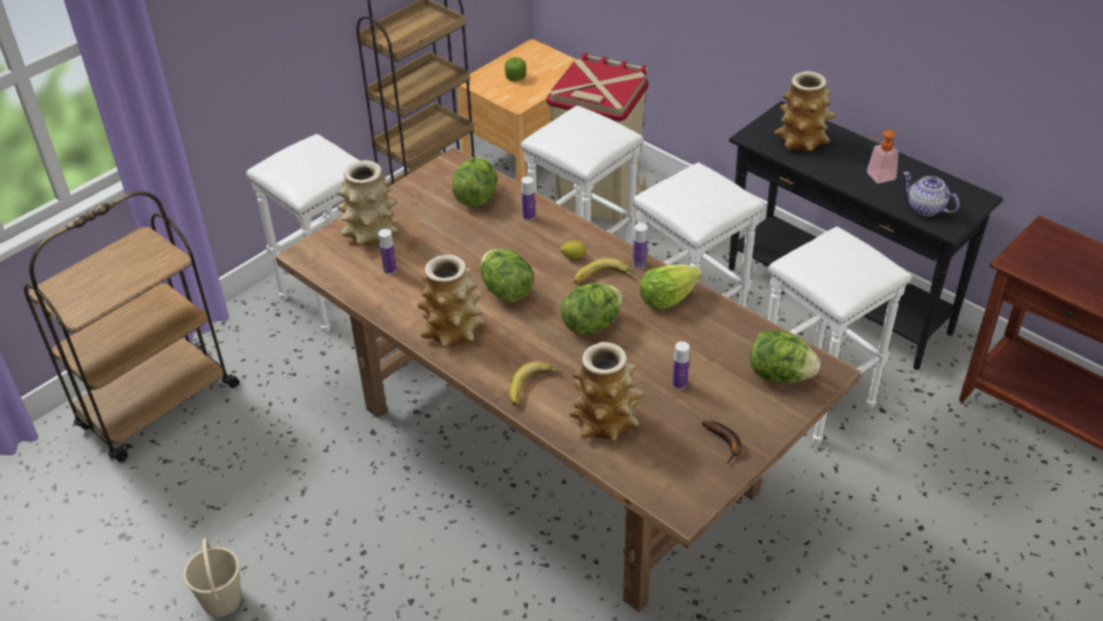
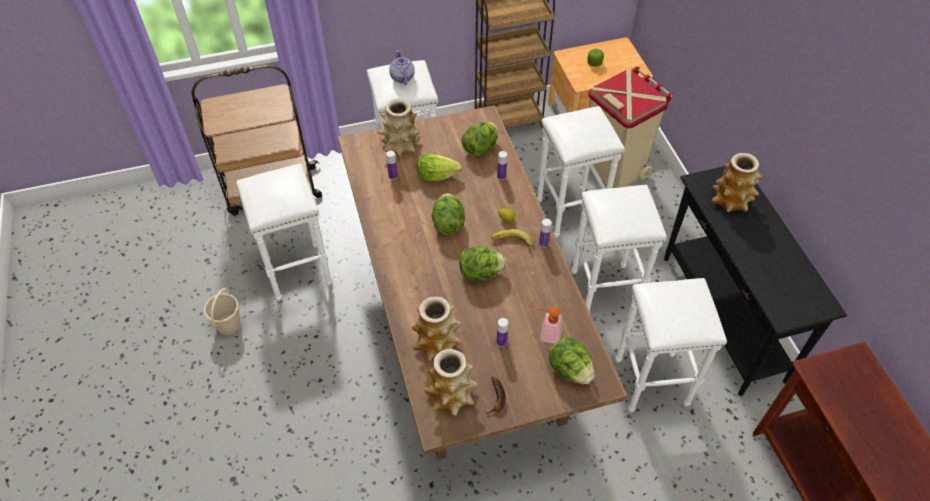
camera: 30 degrees right, 10 degrees up
vase [417,255,485,348] -> vase moved to [424,349,478,416]
banana [508,361,562,405] -> none
lettuce [639,264,702,310] -> lettuce moved to [417,153,462,181]
soap dispenser [867,130,899,184] -> soap dispenser moved to [535,307,562,344]
teapot [903,172,960,216] -> teapot moved to [389,50,414,85]
none -> white stool [236,164,332,301]

